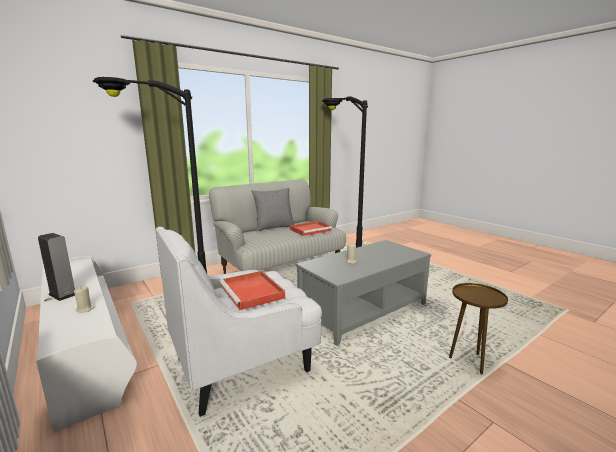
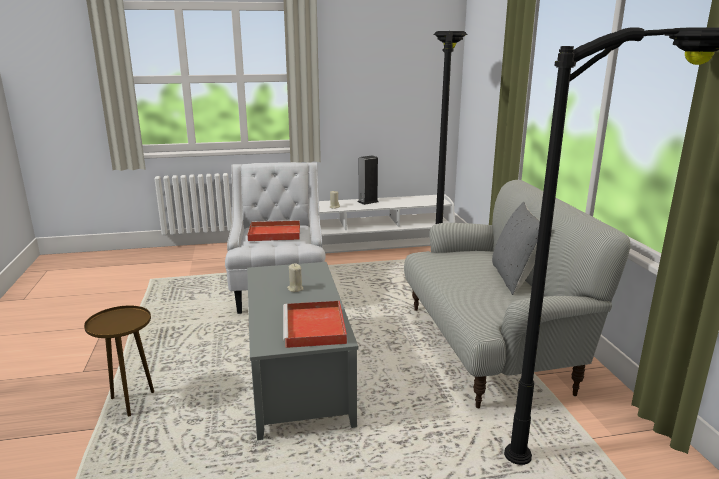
camera: 115 degrees right, 5 degrees up
red tray [290,221,332,236] -> red tray moved to [283,301,347,348]

